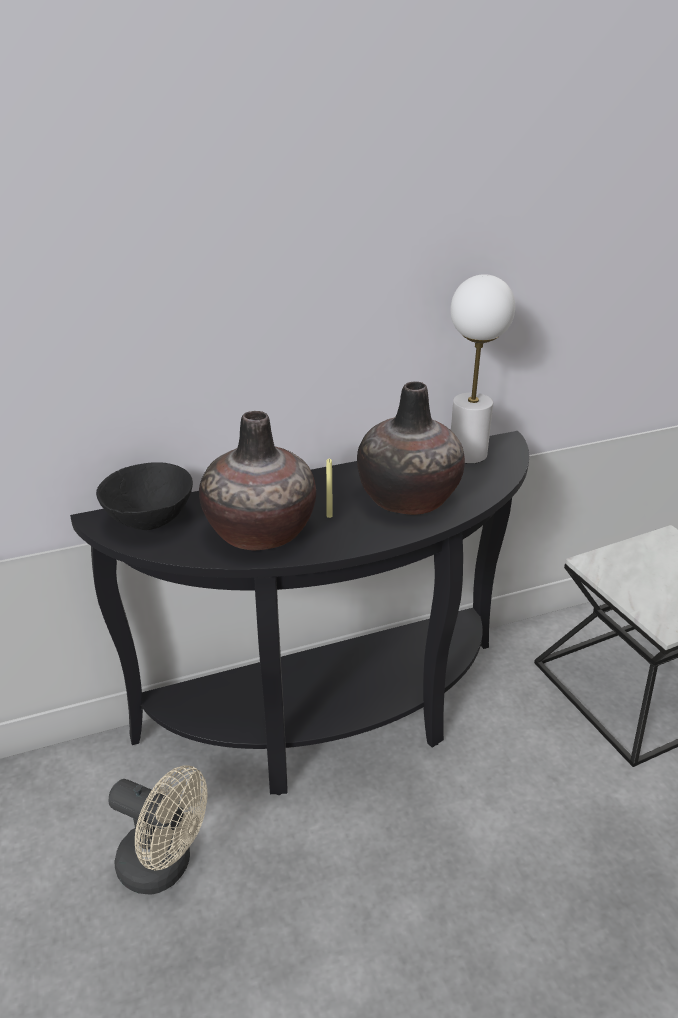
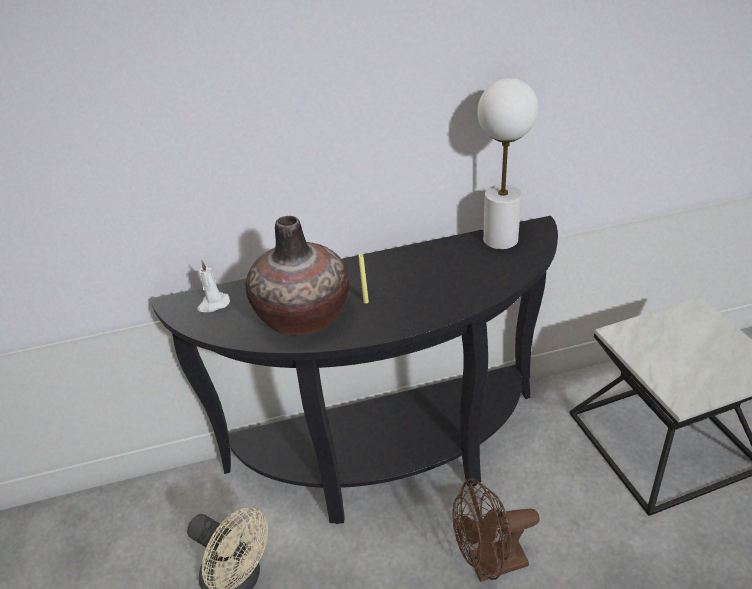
camera: 10 degrees right, 5 degrees up
black bowl [96,462,193,530] -> white candle [197,261,230,312]
vase [357,381,465,515] -> none
none -> brown fan [452,478,540,582]

